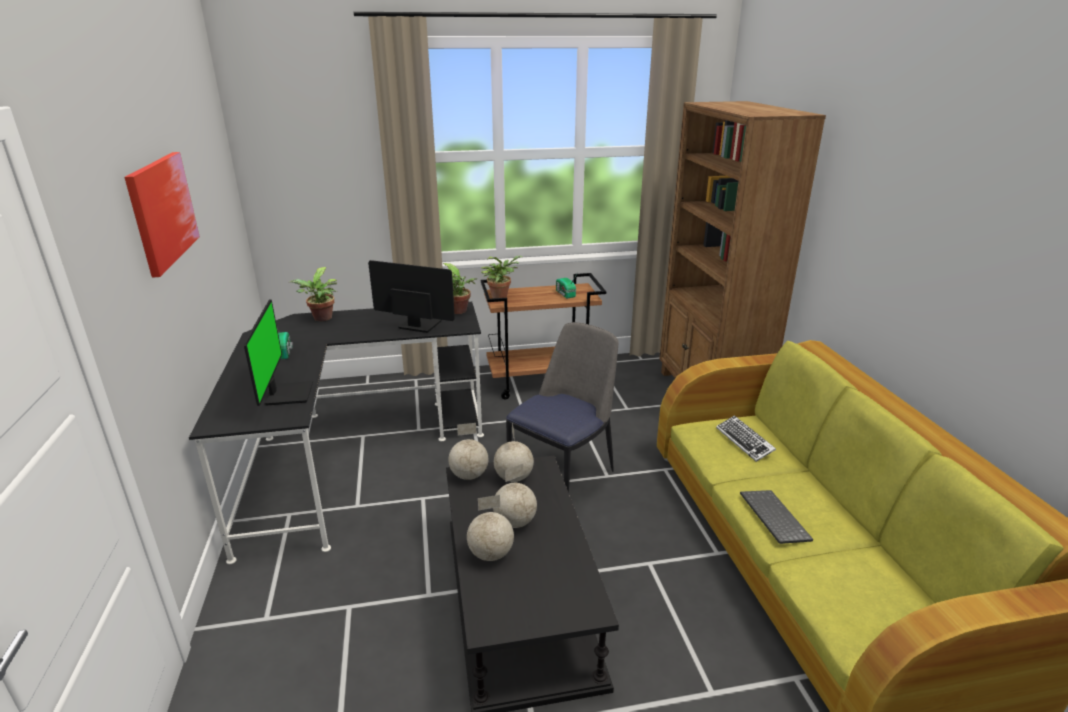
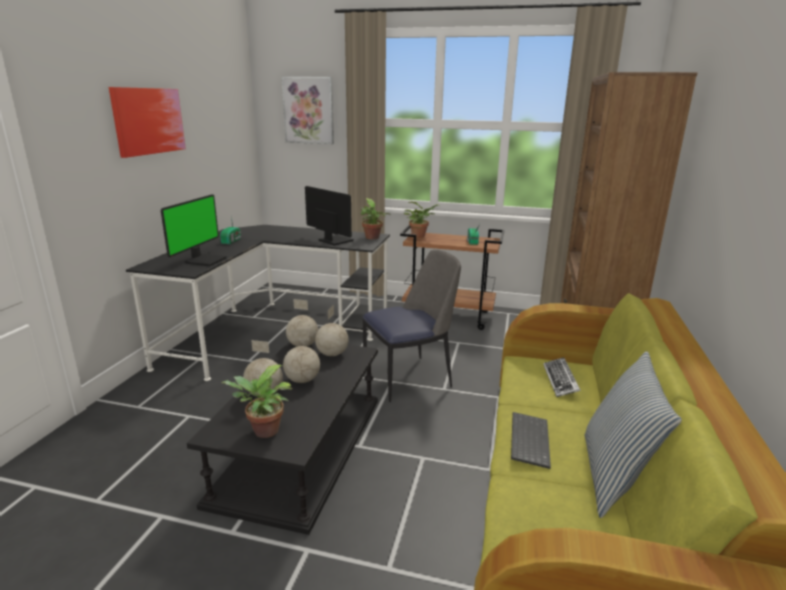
camera: 25 degrees right, 5 degrees down
potted plant [288,267,337,321] -> potted plant moved to [221,365,293,438]
none -> picture [282,77,334,144]
none -> pillow [584,351,682,518]

